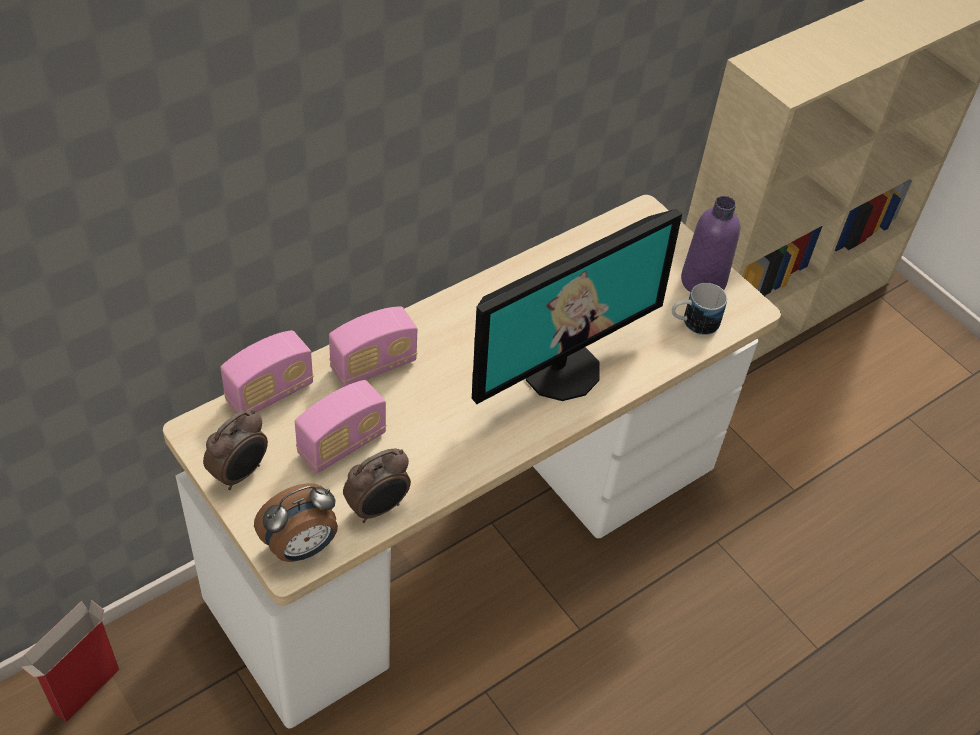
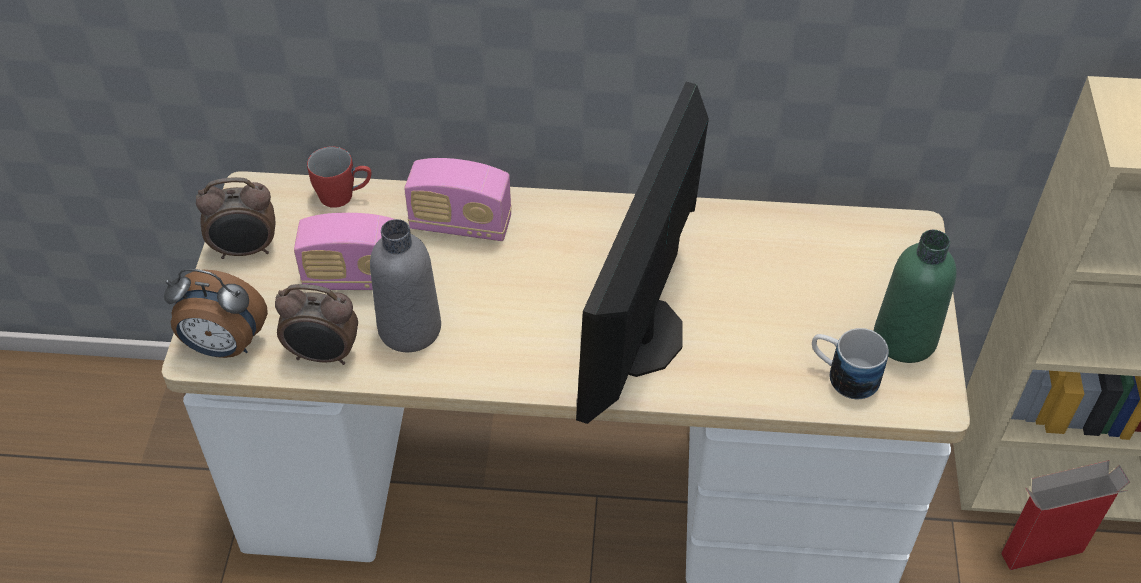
camera: 45 degrees right, 0 degrees up
cardboard box [21,600,119,723] -> cardboard box moved to [1001,460,1130,570]
radio [220,330,313,413] -> red mug [307,146,372,208]
monitor [472,209,682,404] -> monitor turned 105 degrees clockwise [576,82,709,424]
purple bottle [681,196,740,292] -> green bottle [874,230,957,363]
none -> grey bottle [370,219,441,352]

